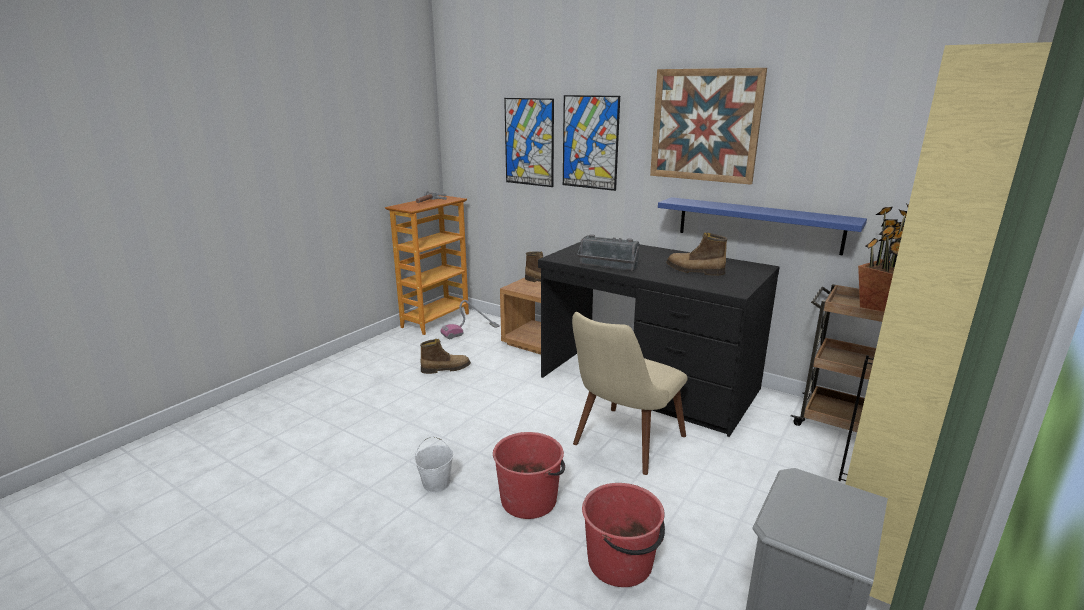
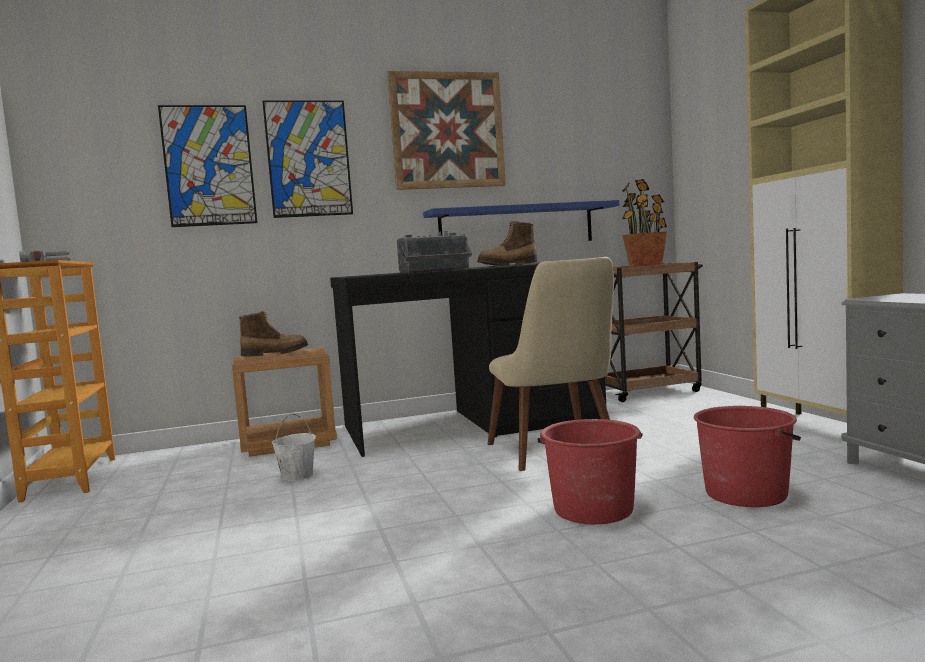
camera: 50 degrees left, 15 degrees down
white bucket [414,436,453,492] -> white bucket moved to [272,413,316,481]
boot [420,339,471,374] -> none
vacuum cleaner [440,300,500,339] -> none

